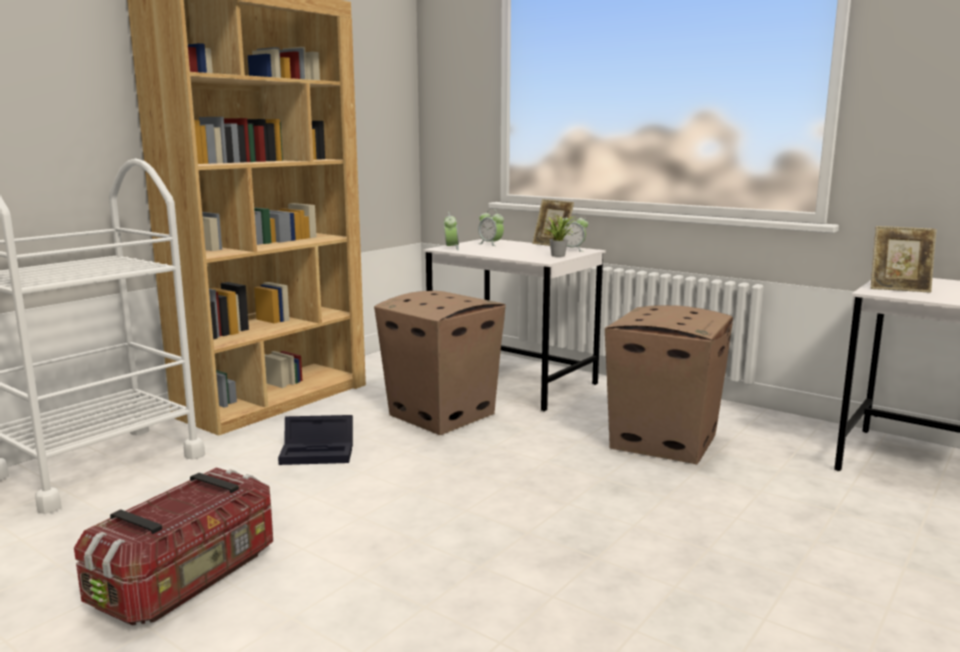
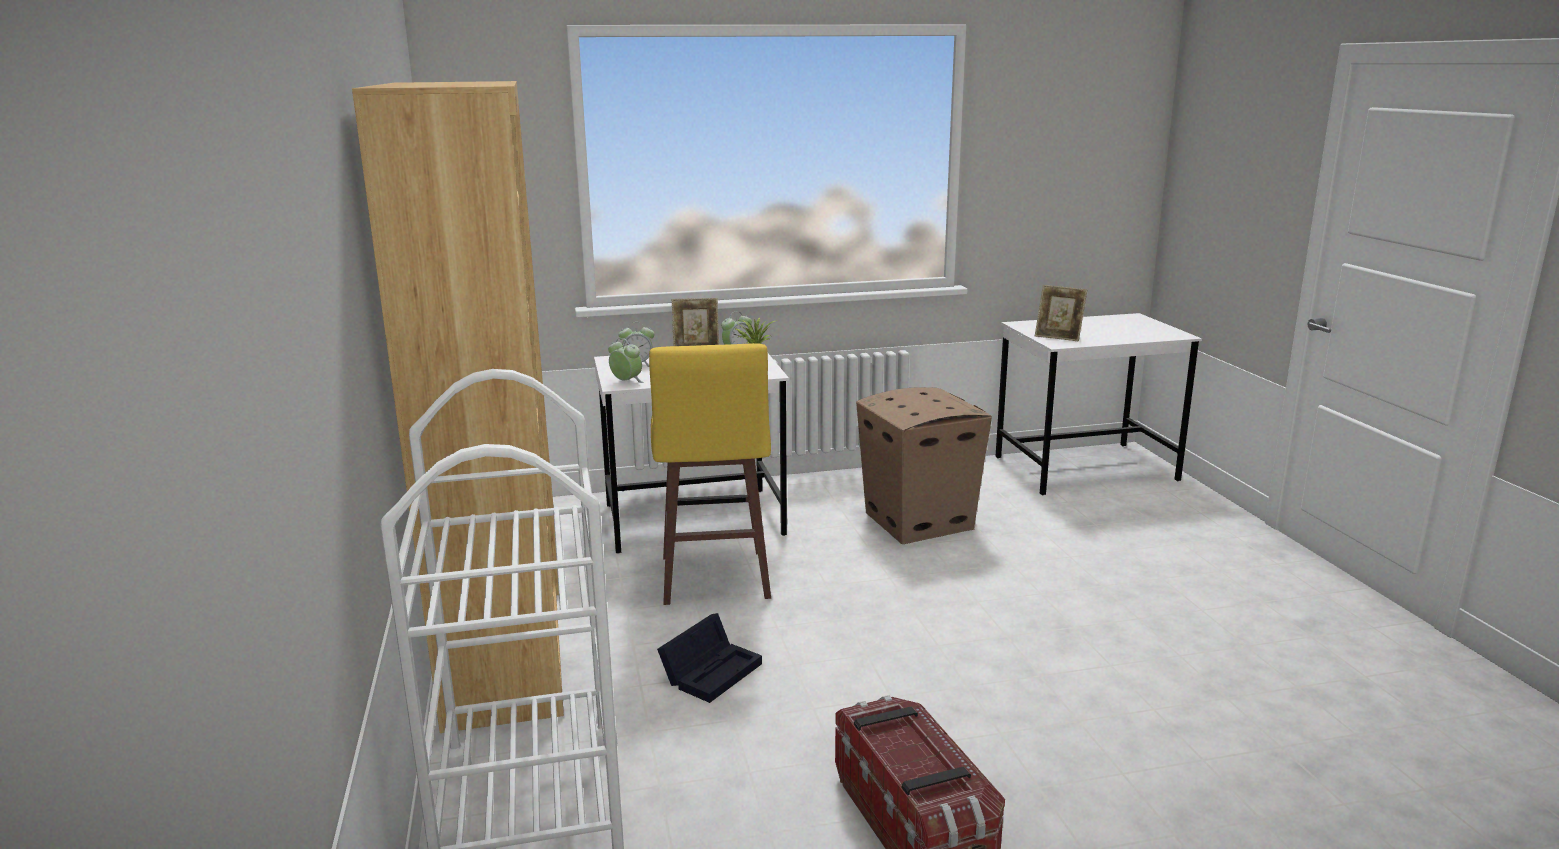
camera: 50 degrees left, 5 degrees up
cardboard box [374,291,506,435] -> yellow stool [649,343,771,605]
picture frame [871,226,937,293] -> picture frame turned 60 degrees clockwise [1035,285,1087,341]

